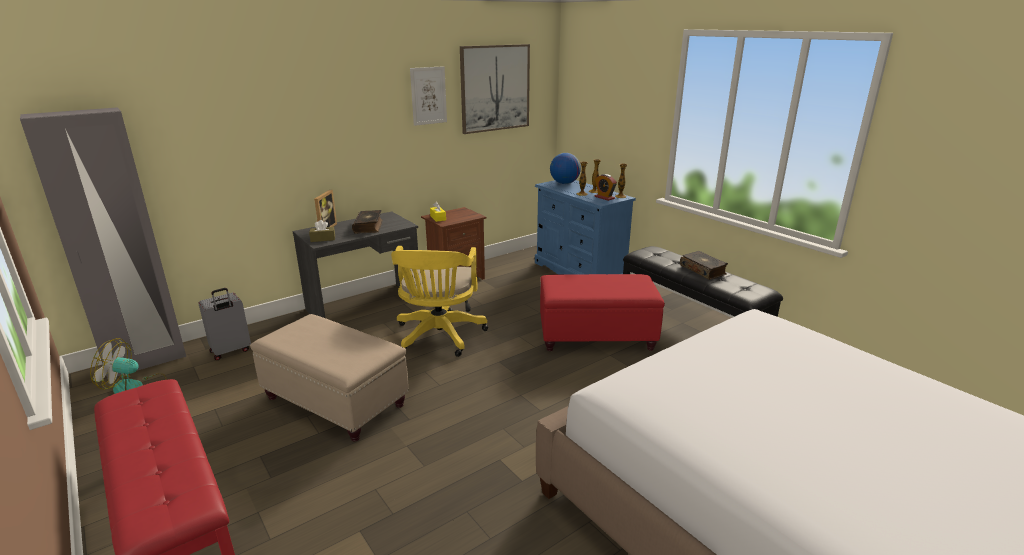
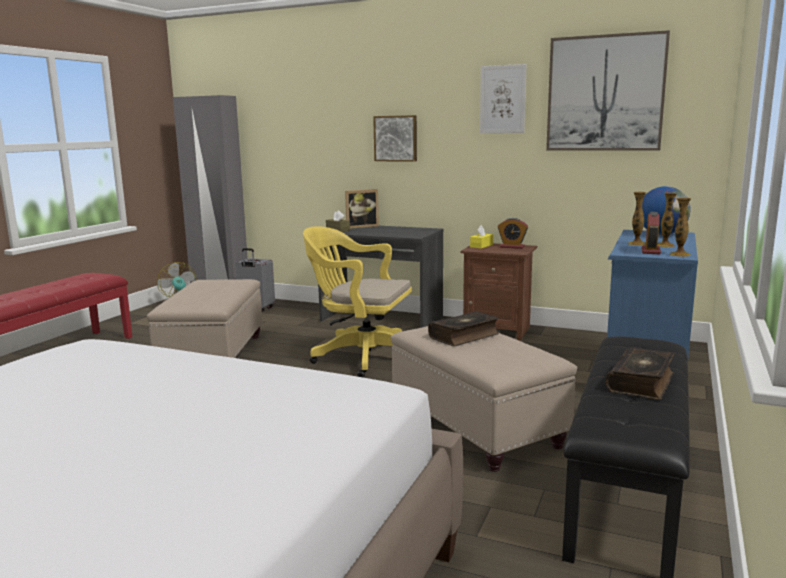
camera: 60 degrees right, 10 degrees down
book [352,210,383,234] -> book moved to [428,311,499,346]
yellow office chair [391,246,488,357] -> yellow office chair turned 45 degrees clockwise [303,226,412,378]
red ottoman [540,274,665,351] -> beige ottoman [391,326,577,472]
none -> picture [373,115,417,162]
none -> alarm clock [498,218,528,249]

